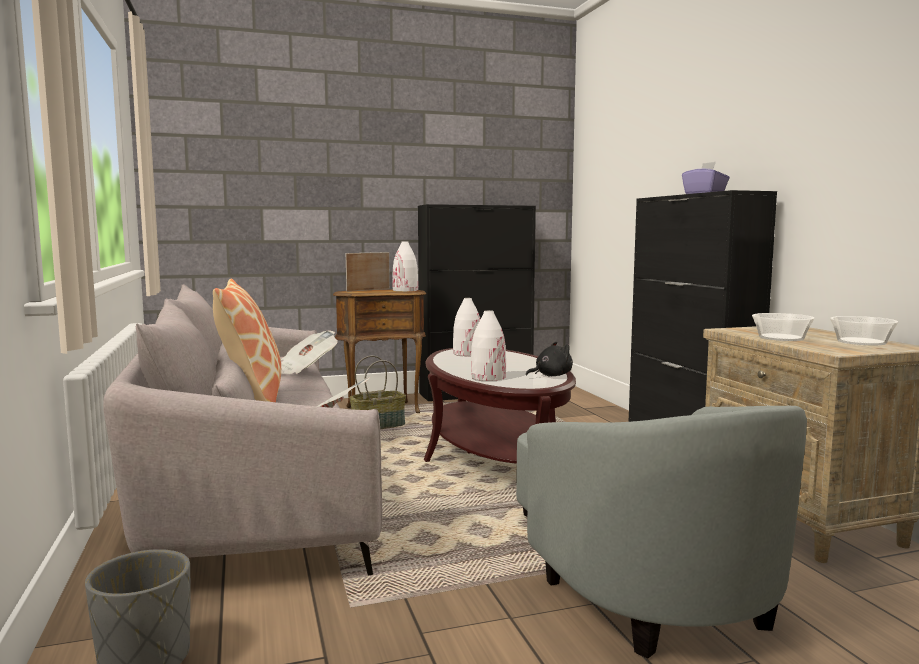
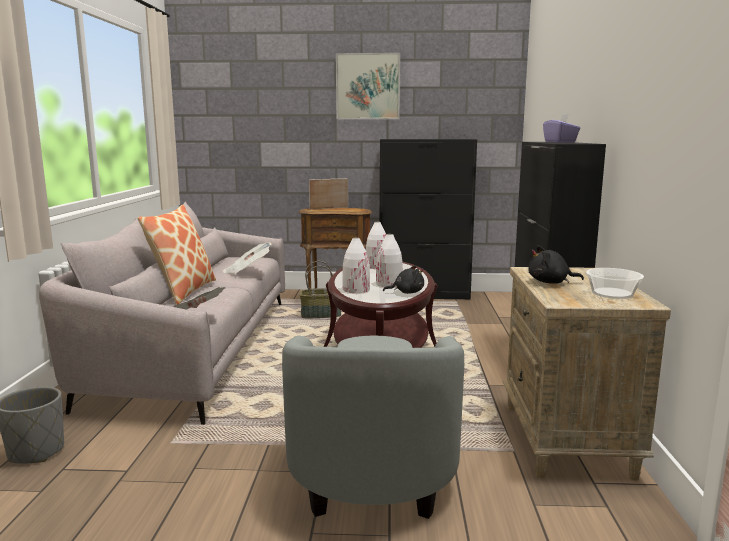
camera: 20 degrees right, 5 degrees up
white vase [392,241,418,292] -> white vase moved to [376,234,403,287]
bowl [752,313,815,341] -> black plush toy [528,246,584,284]
none -> picture [336,53,400,119]

